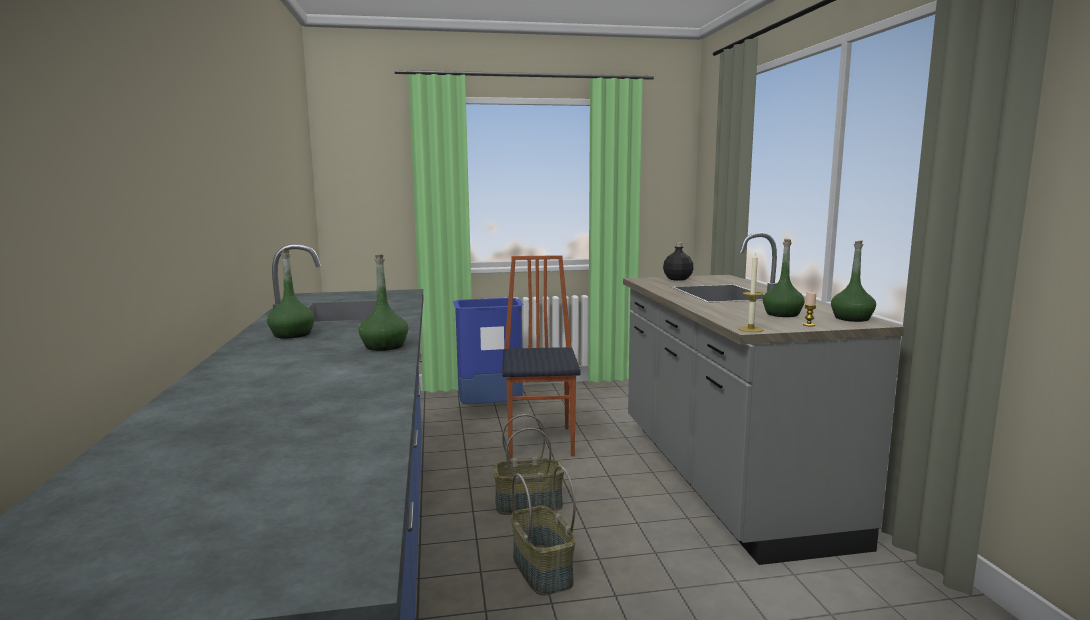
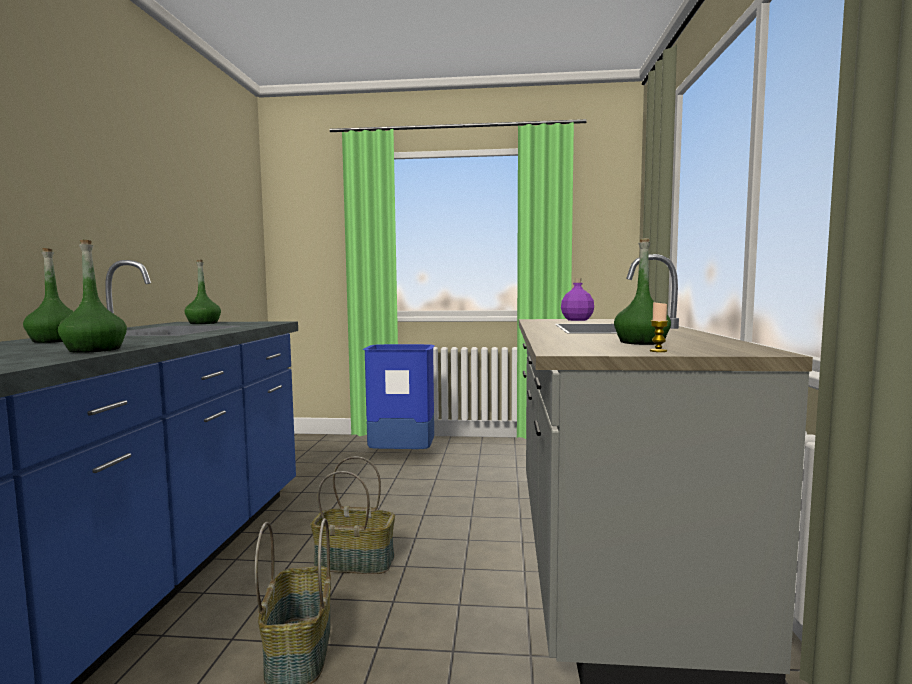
camera: 15 degrees right, 5 degrees down
chair [502,255,581,458] -> none
black bottle [663,242,694,281] -> purple bottle [561,278,594,321]
candle [739,253,764,332] -> none
green bottle [831,241,876,322] -> green bottle moved to [184,260,221,324]

